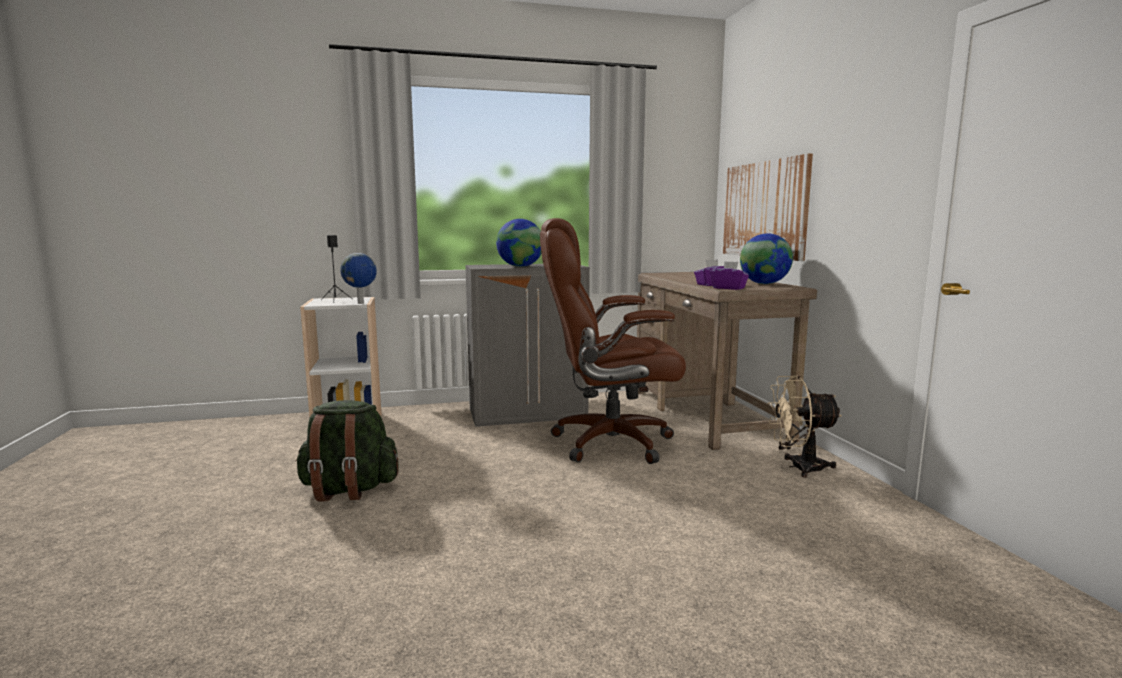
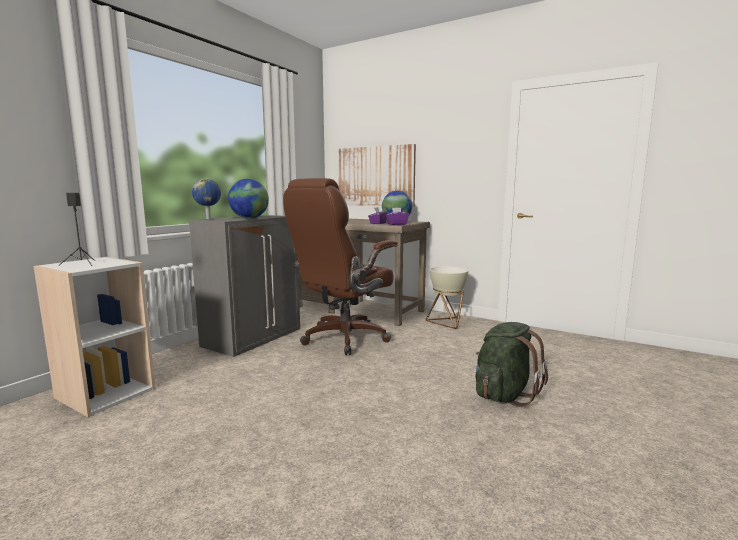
camera: 45 degrees left, 0 degrees up
green backpack [295,400,399,502] -> green backpack moved to [475,322,548,407]
globe [340,253,377,304] -> globe moved to [192,179,221,219]
beige fan [767,375,842,478] -> planter [426,266,468,329]

